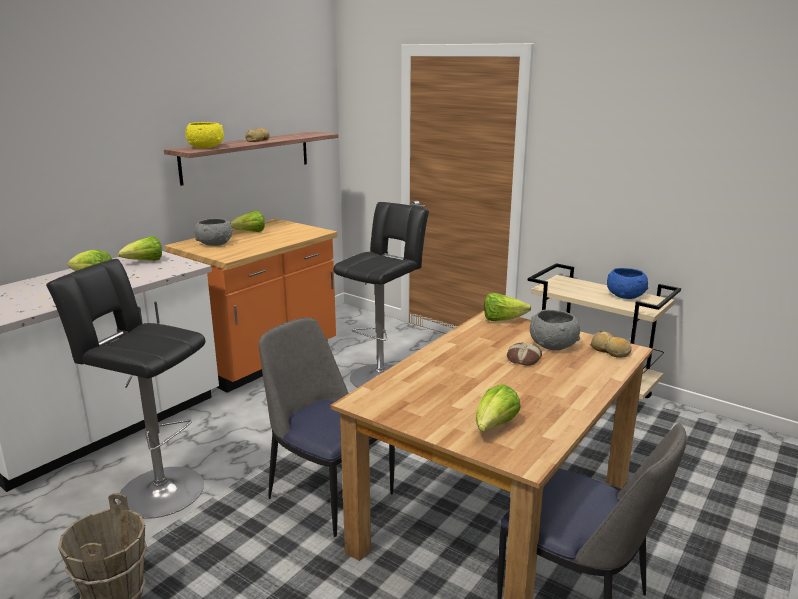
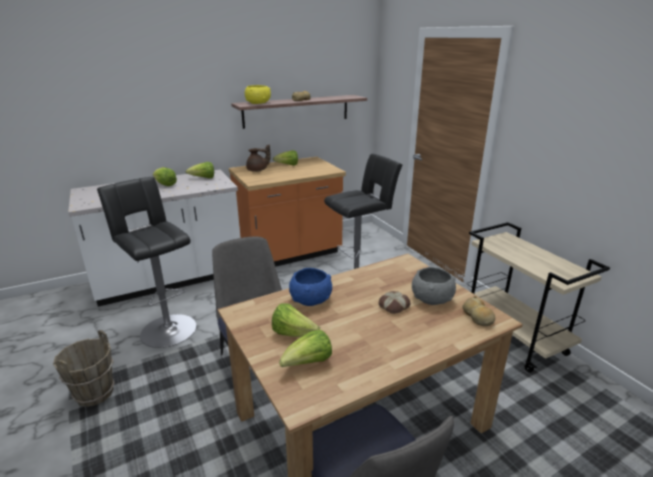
camera: 25 degrees right, 5 degrees up
grey bowl [194,218,232,246] -> brown teapot [246,144,271,172]
lettuce [484,293,531,321] -> lettuce moved to [272,303,320,337]
blue bowl [607,268,648,299] -> blue bowl moved to [289,268,332,306]

